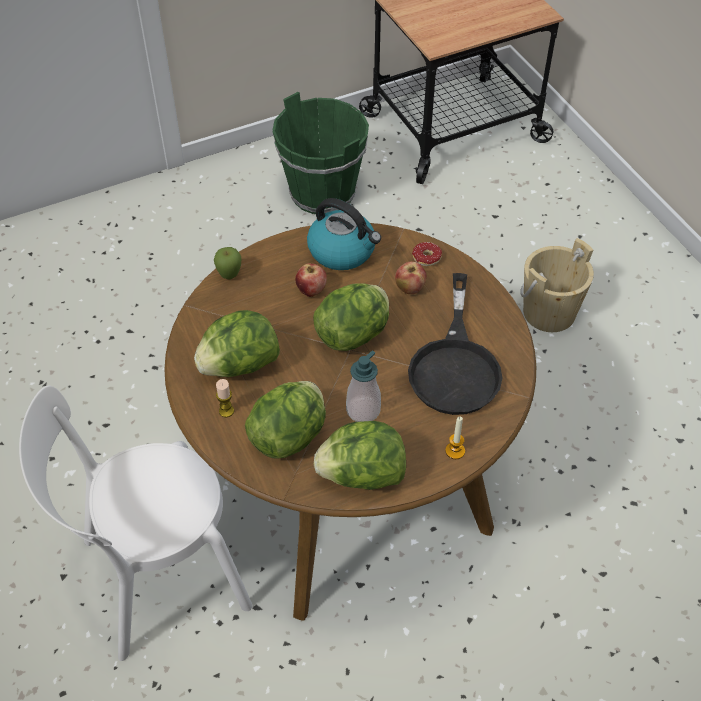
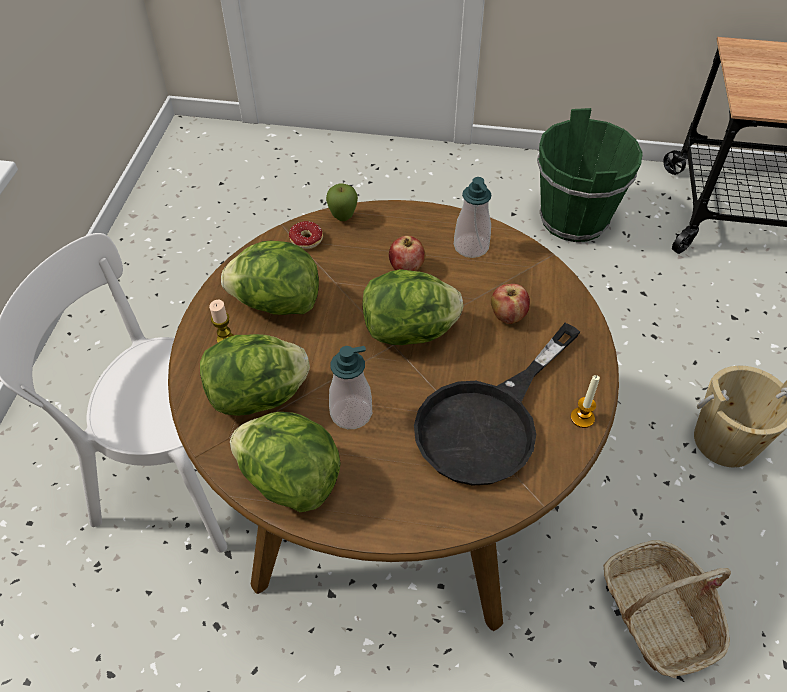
camera: 35 degrees right, 0 degrees up
kettle [307,198,381,270] -> soap dispenser [454,177,491,258]
donut [412,242,442,266] -> donut moved to [289,221,323,249]
candle [445,417,465,459] -> candle moved to [570,375,600,428]
none -> basket [603,540,731,678]

